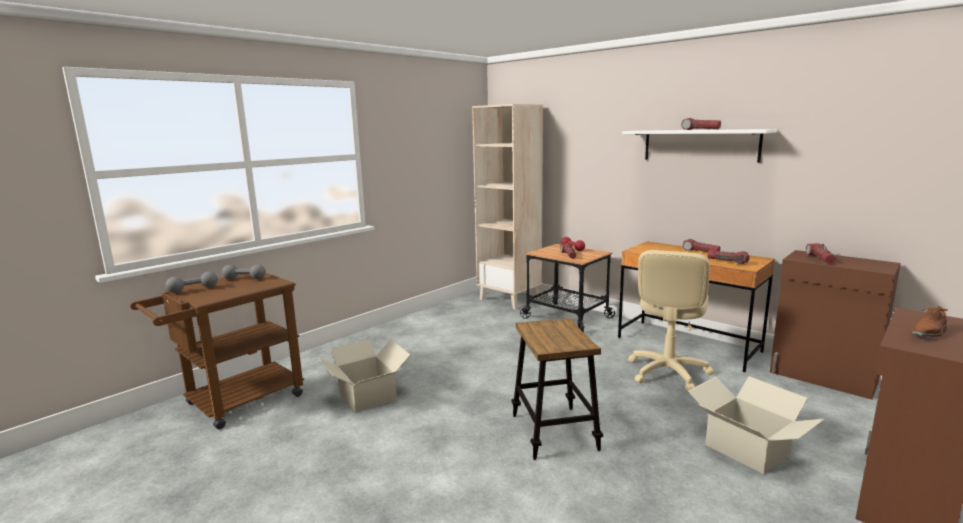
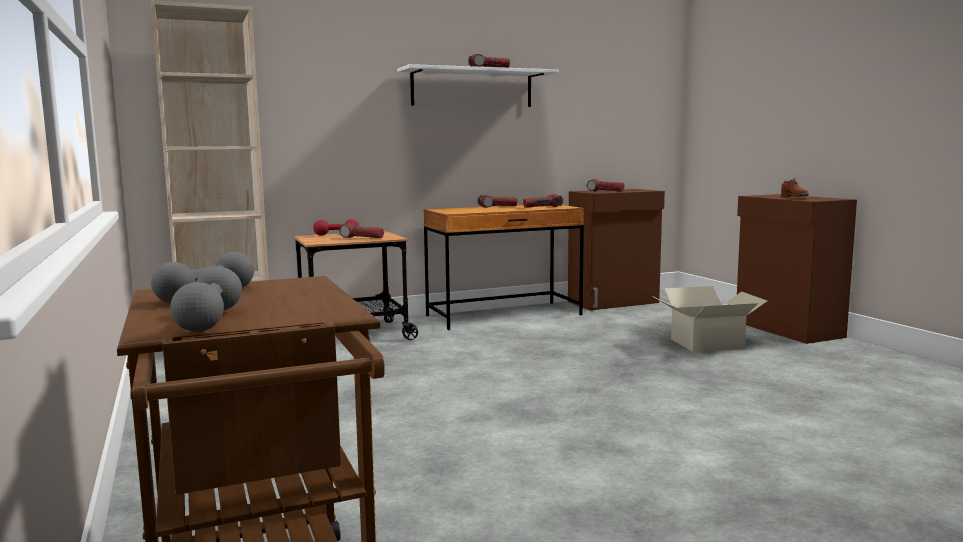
camera: 65 degrees left, 5 degrees down
cardboard box [318,339,410,413] -> none
stool [511,318,603,460] -> none
beige office chair [628,250,714,392] -> none

